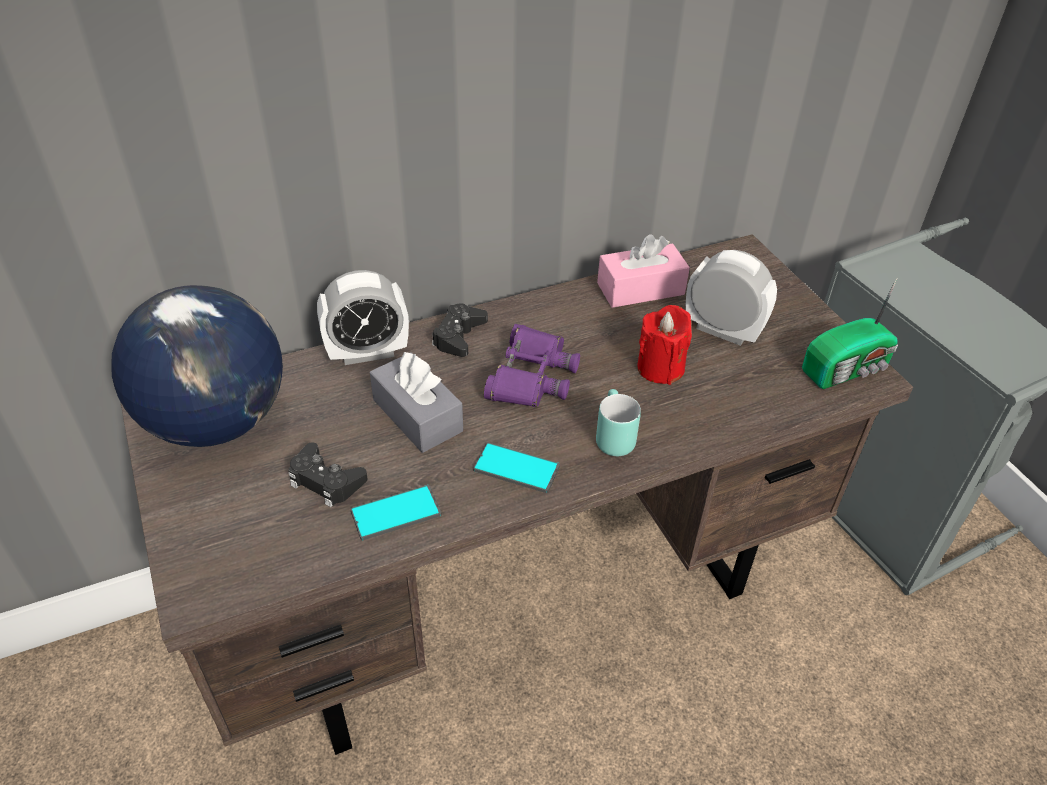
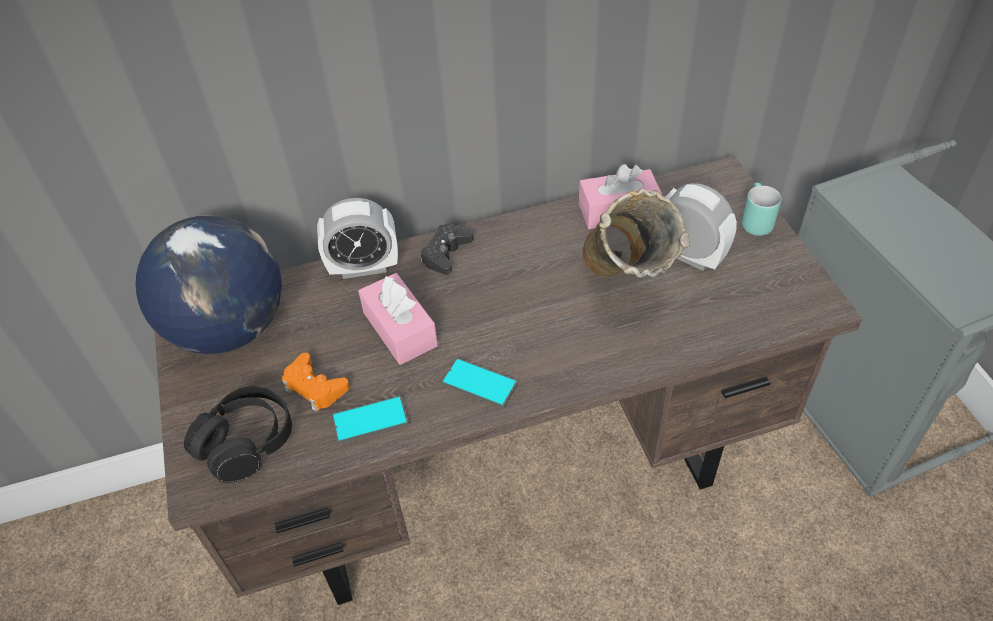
camera: 10 degrees right, 5 degrees up
black game controller [288,442,367,507] -> orange game controller [282,353,350,412]
grey tissue box [370,352,463,453] -> pink tissue box [358,273,438,365]
purple binoculars [484,324,580,407] -> none
turquoise mug [596,389,641,456] -> turquoise mug moved to [742,183,781,236]
red candle [637,305,692,385] -> beige vase [583,189,690,278]
radio [802,278,898,389] -> none
none -> black headphones [184,386,292,483]

